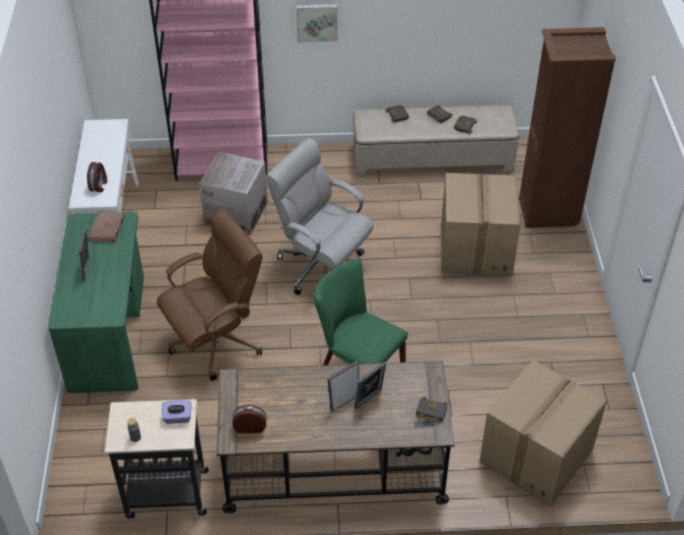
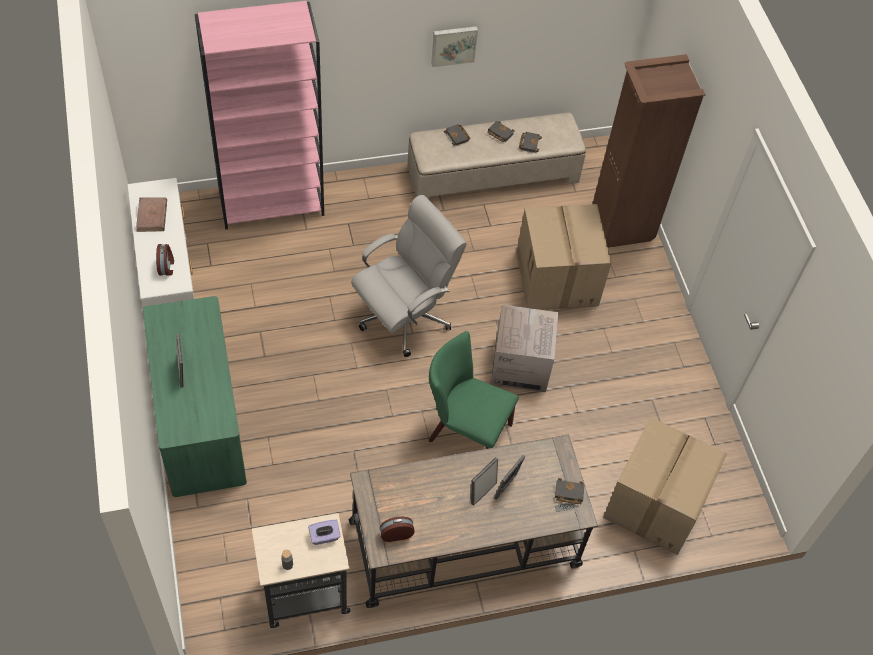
camera: 15 degrees left, 10 degrees up
brown book [88,211,125,243] -> brown book moved to [136,197,167,232]
brown office chair [157,210,263,380] -> none
cardboard box [199,152,268,235] -> cardboard box moved to [491,305,558,392]
grey office chair [266,138,374,295] -> grey office chair turned 120 degrees clockwise [351,195,467,357]
picture [296,4,338,43] -> picture moved to [431,26,478,67]

